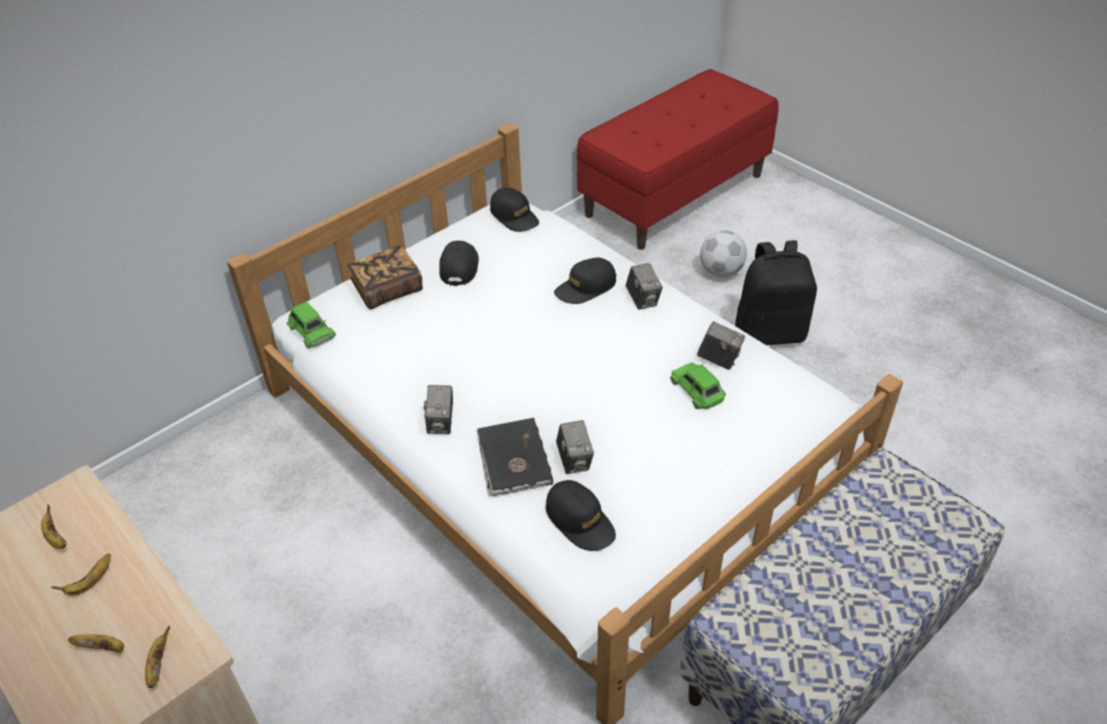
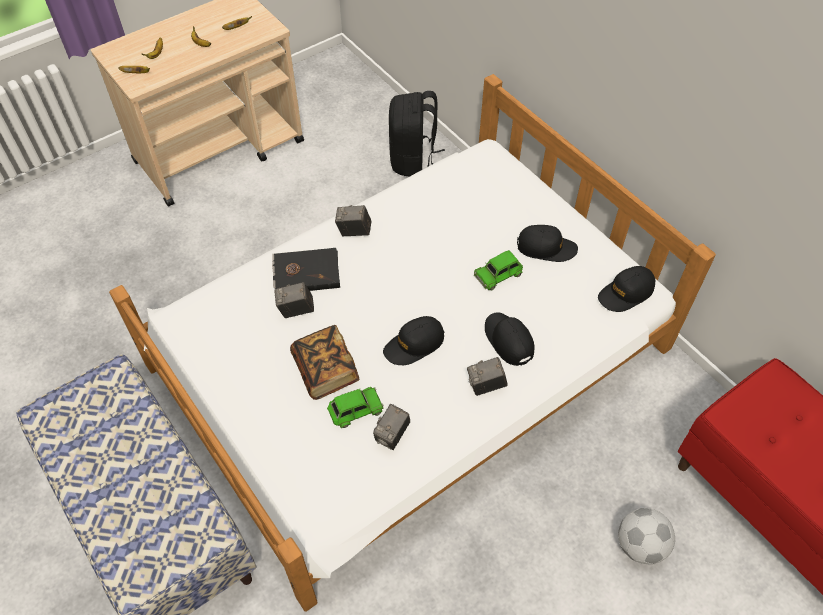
camera: 95 degrees right, 10 degrees up
green toy car [287,301,336,348] -> green toy car moved to [474,250,523,291]
book [347,245,423,310] -> book moved to [290,325,359,400]
black cap [546,480,616,551] -> black cap moved to [383,316,445,365]
black backpack [735,240,817,345] -> black backpack moved to [389,91,445,176]

